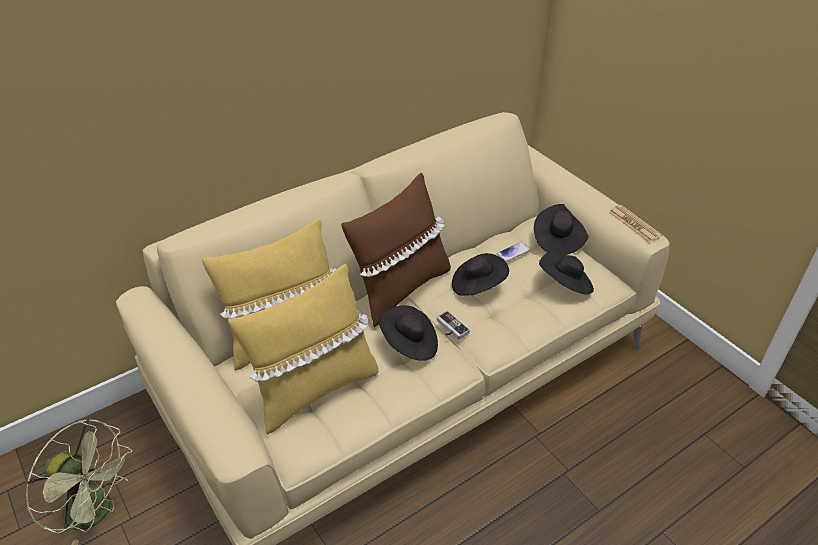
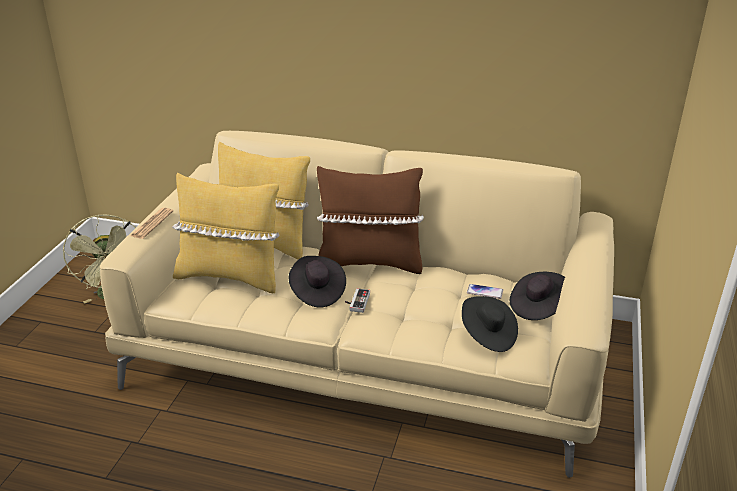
camera: 50 degrees right, 10 degrees down
black hat [452,253,509,296] -> none
newspaper [609,205,662,243] -> newspaper moved to [130,208,173,239]

